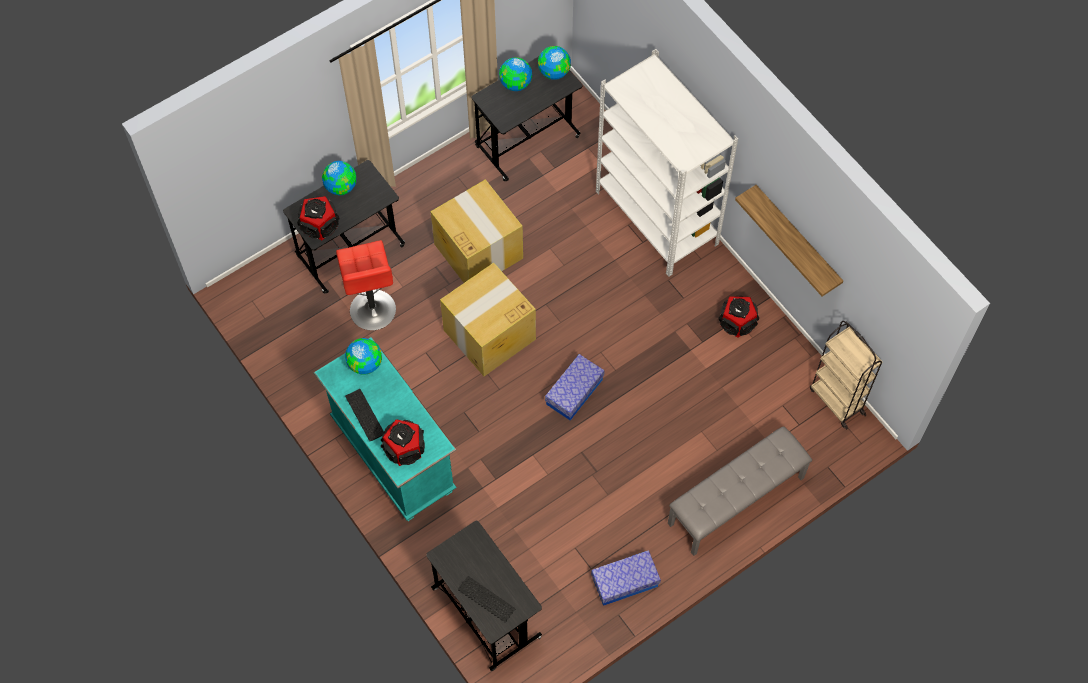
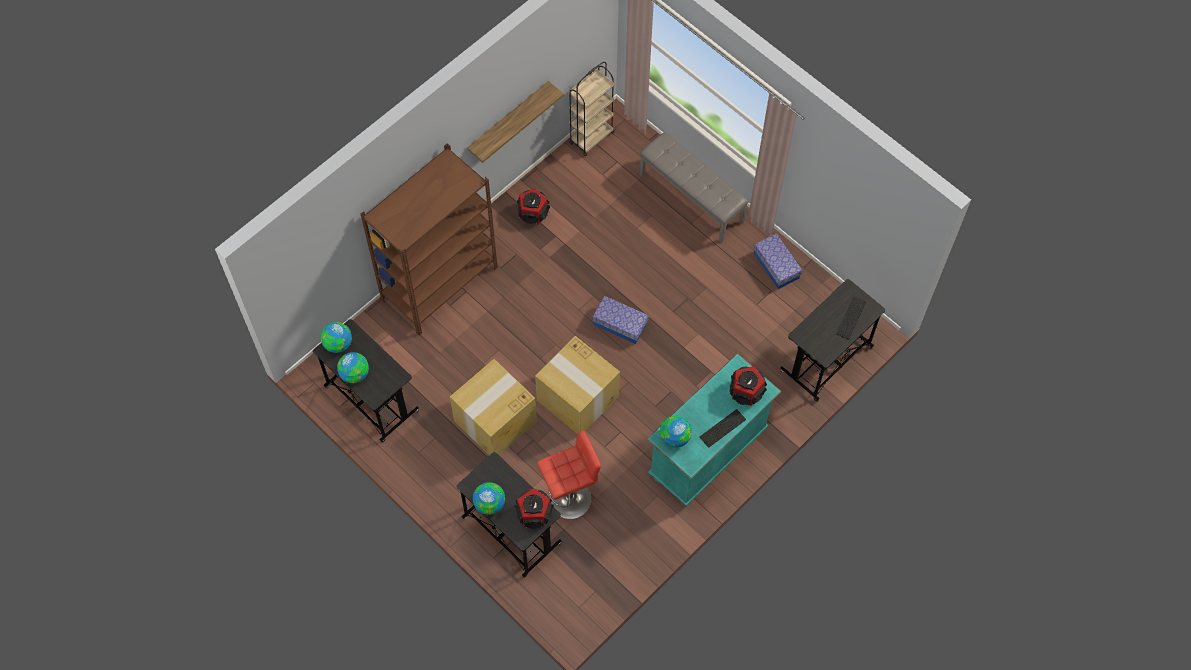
camera: 100 degrees left, 0 degrees up
white bookcase [596,49,738,277] -> brown bookcase [361,143,498,335]

